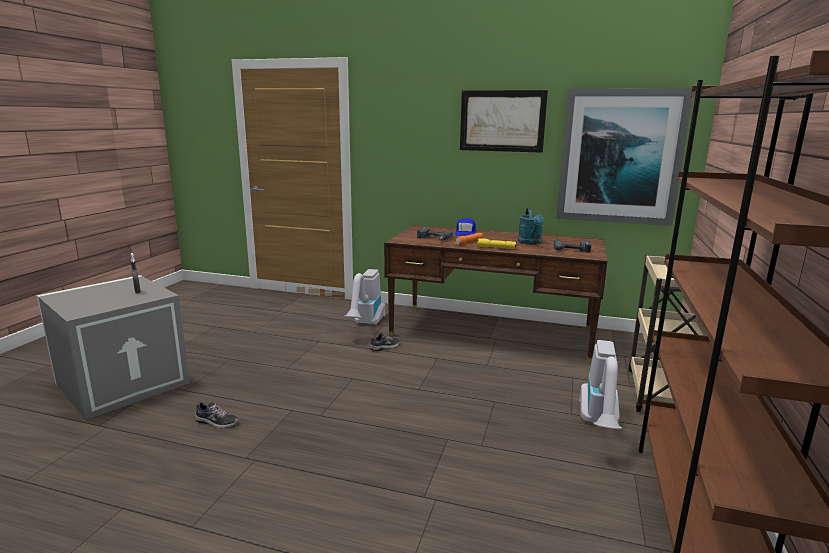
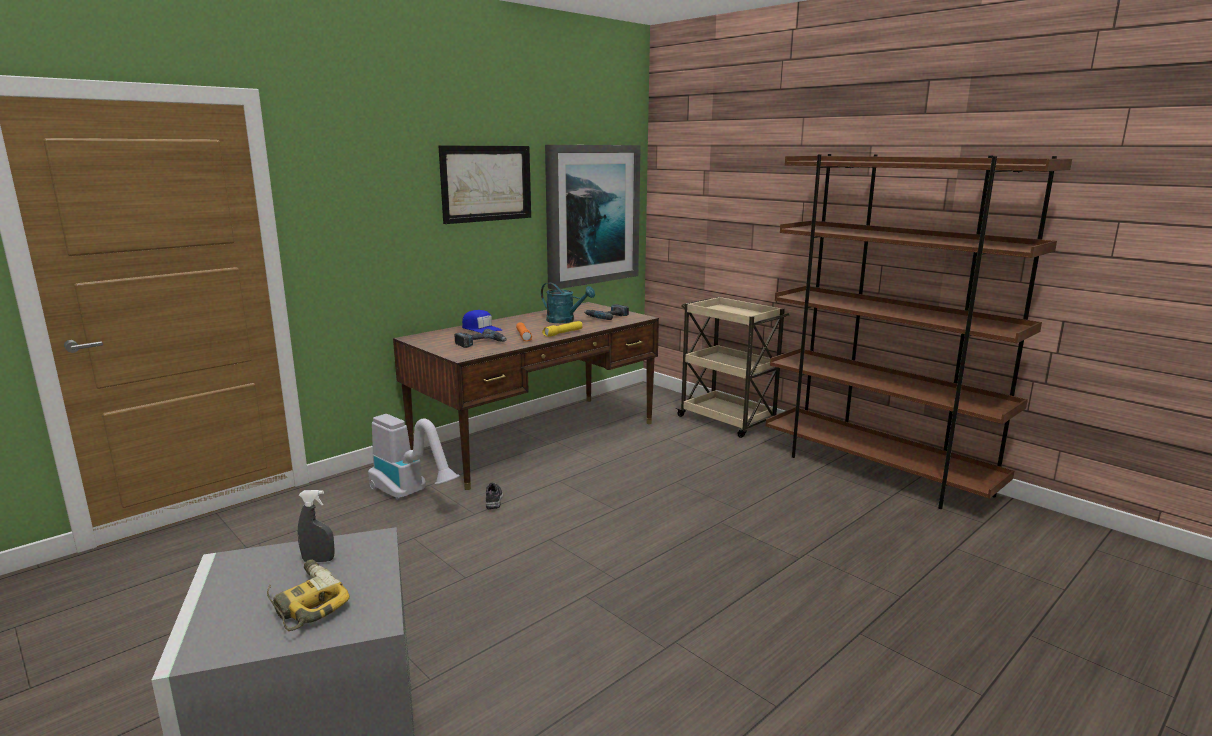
camera: 60 degrees left, 0 degrees up
shoe [195,401,239,428] -> none
vacuum cleaner [580,340,622,429] -> none
none -> power drill [267,560,350,631]

